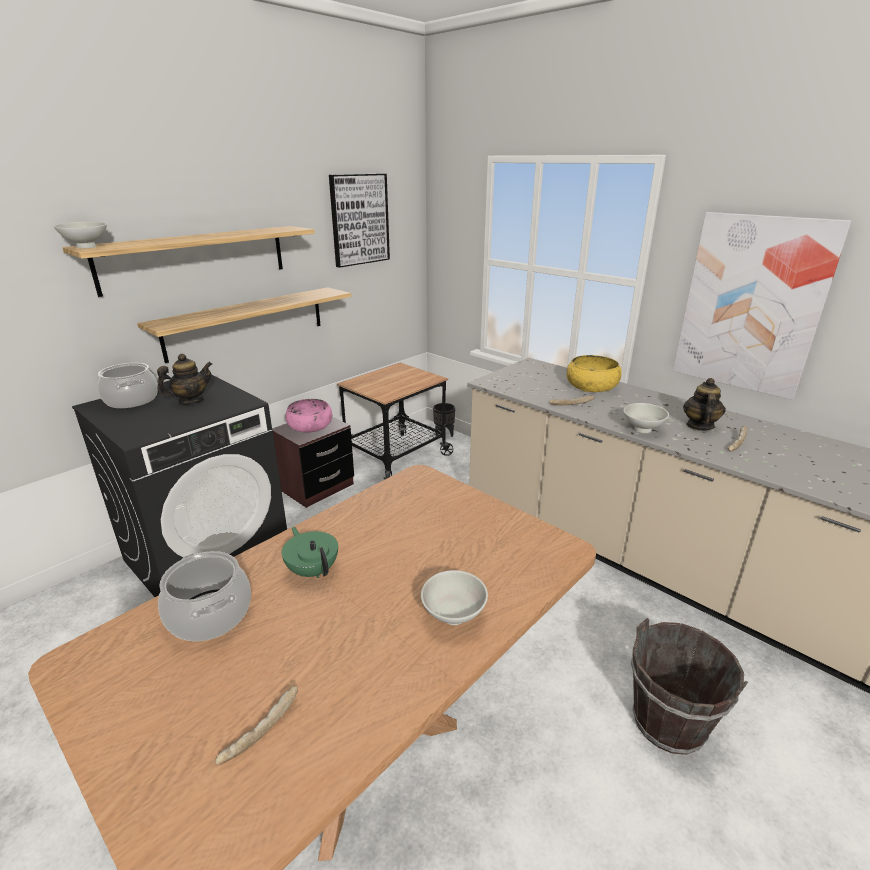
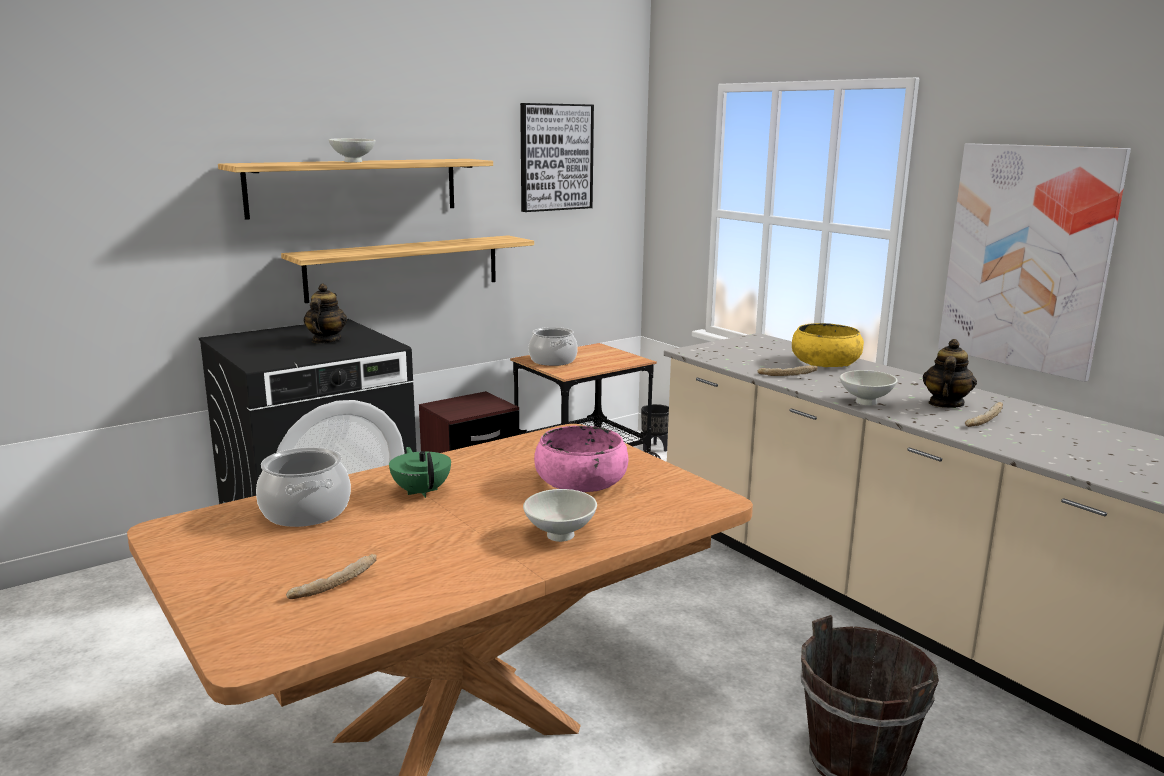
camera: 10 degrees right, 10 degrees down
white bowl [54,222,107,248] -> white bowl moved to [329,138,376,162]
cooking pot [98,363,158,408] -> cooking pot moved to [528,327,578,366]
teapot [157,354,212,405] -> teapot turned 60 degrees counterclockwise [304,284,347,343]
pink bowl [285,399,332,433] -> pink bowl moved to [534,426,628,492]

